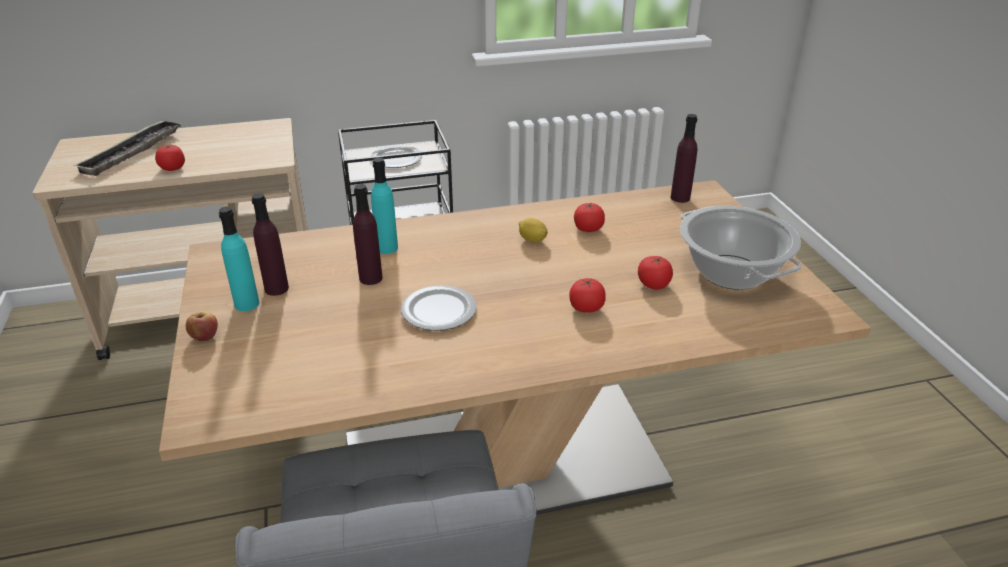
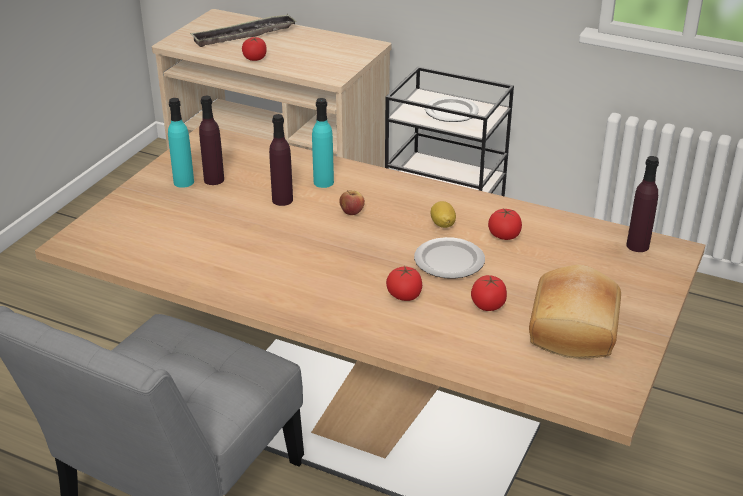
camera: 40 degrees right, 0 degrees up
apple [186,311,218,342] -> apple moved to [339,190,365,215]
plate [401,285,477,331] -> plate moved to [414,237,485,279]
cooking pot [680,206,802,290] -> bread [529,265,621,359]

